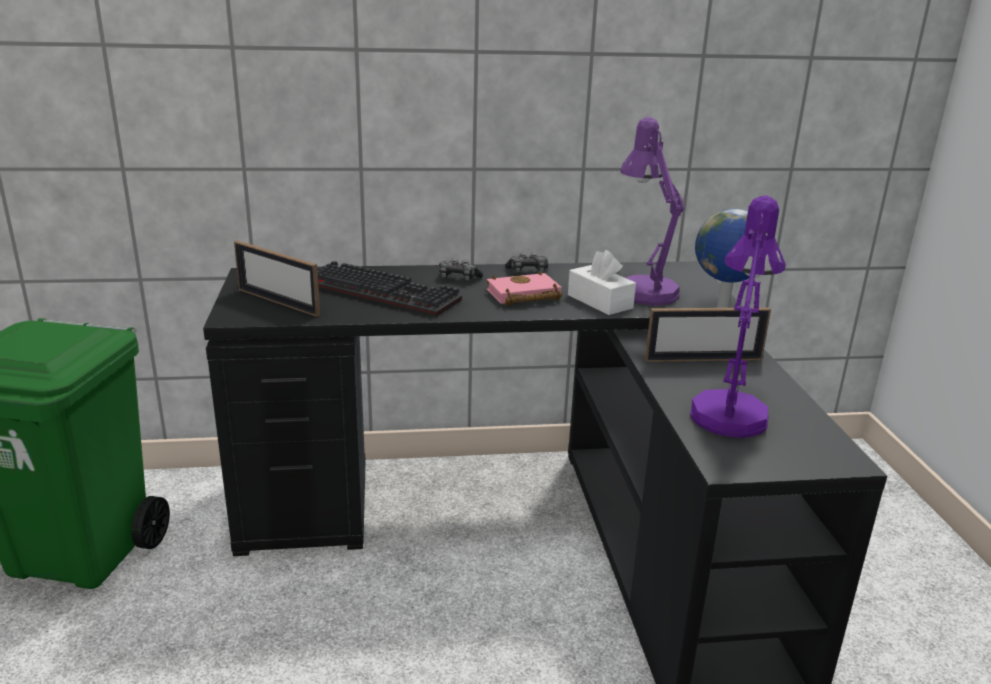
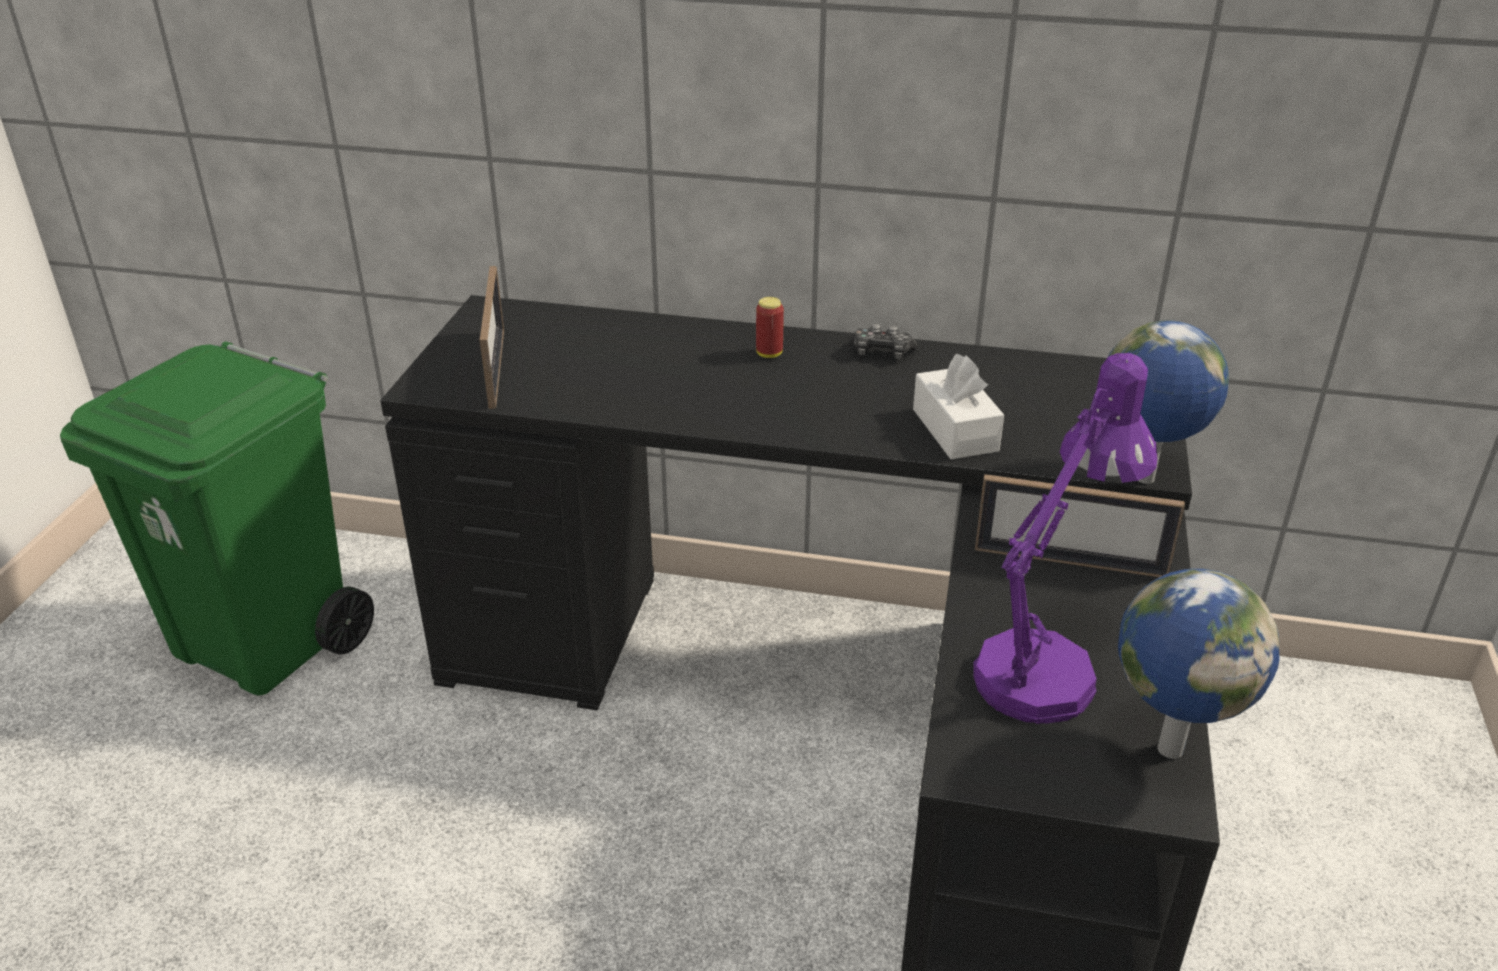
camera: 20 degrees right, 10 degrees up
picture frame [234,240,320,317] -> picture frame turned 150 degrees counterclockwise [480,266,504,409]
keyboard [317,261,462,317] -> none
game controller [439,258,483,281] -> can [756,297,784,358]
pink book [487,271,562,306] -> none
purple table lamp [620,117,684,306] -> none
none -> globe [1118,569,1279,759]

